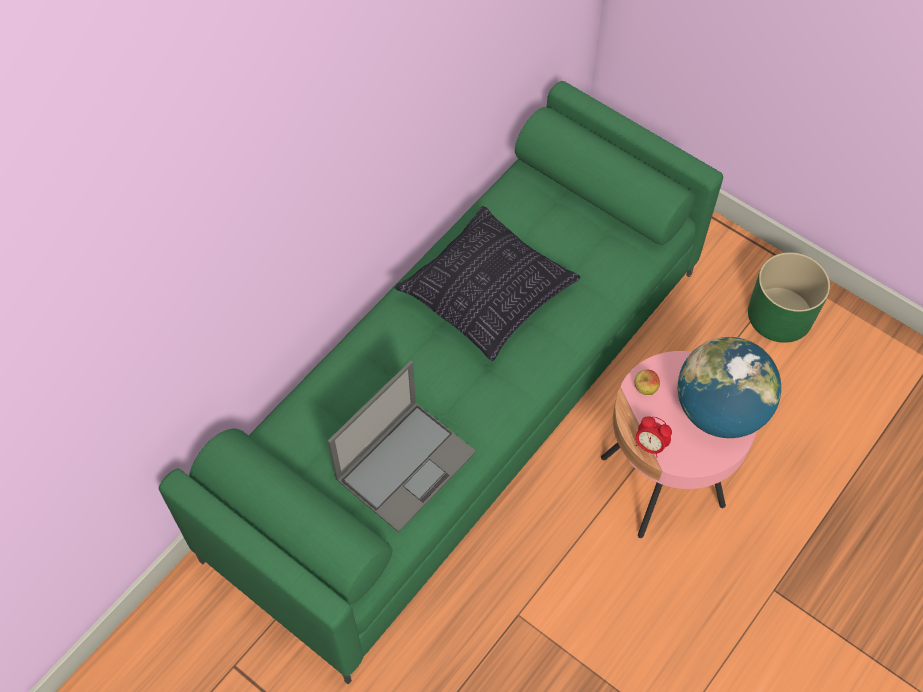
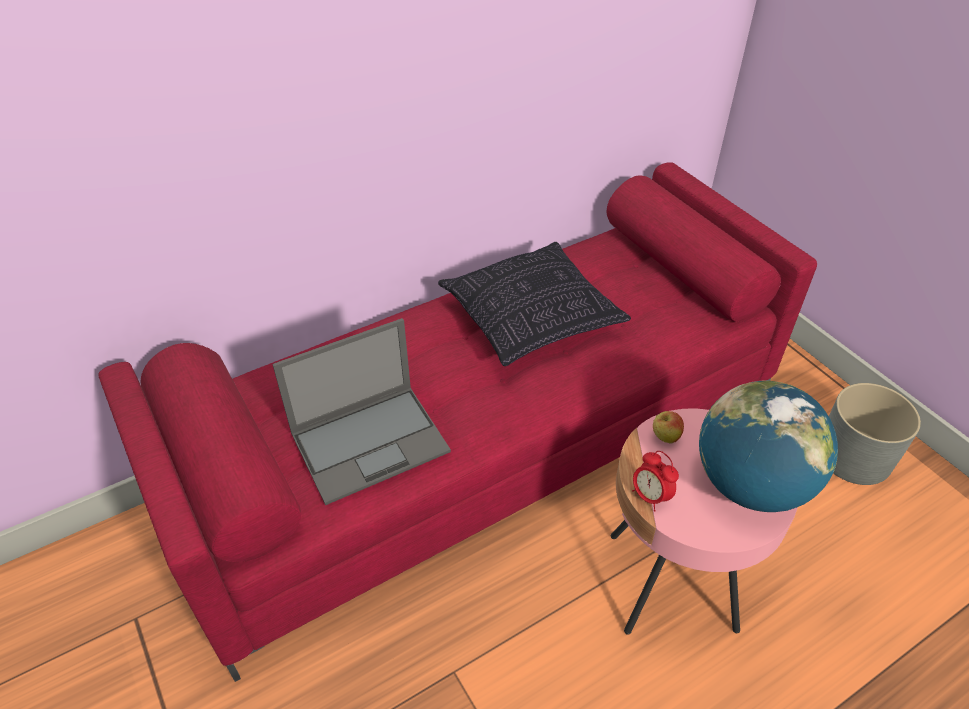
camera: 20 degrees right, 15 degrees down
green sofa [159,81,723,685] -> red sofa [98,162,817,682]
green planter [748,252,830,343] -> grey planter [829,383,921,485]

